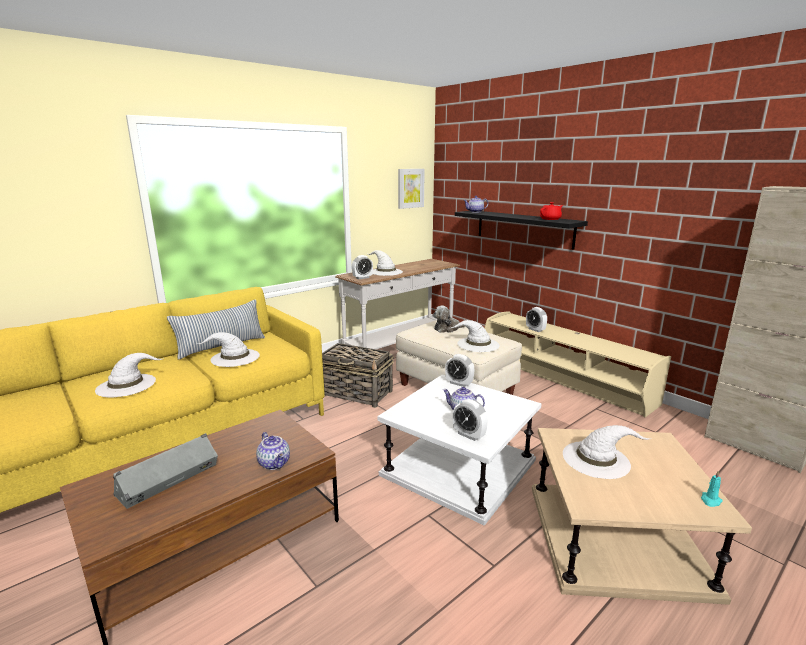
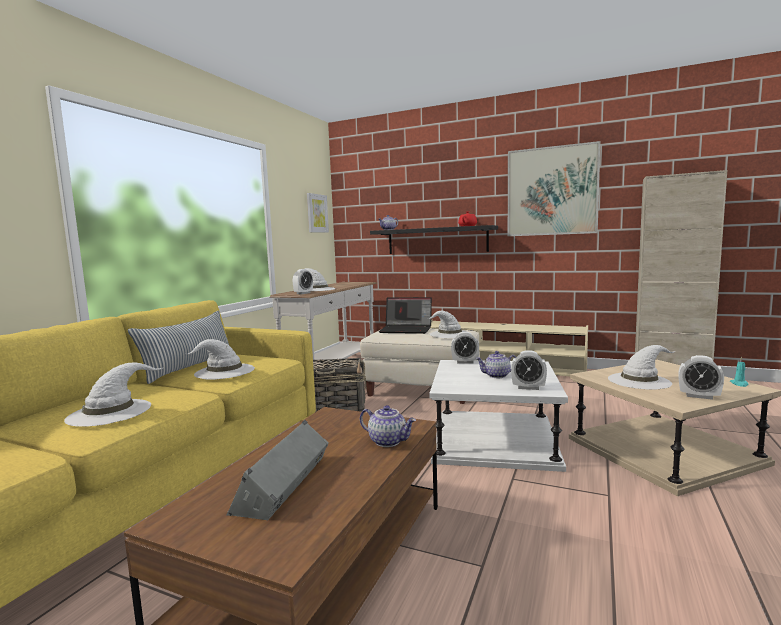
camera: 25 degrees left, 10 degrees down
plush toy [433,305,465,333] -> laptop [379,297,432,334]
alarm clock [526,307,547,332] -> alarm clock moved to [678,355,724,400]
none -> picture [508,141,601,236]

